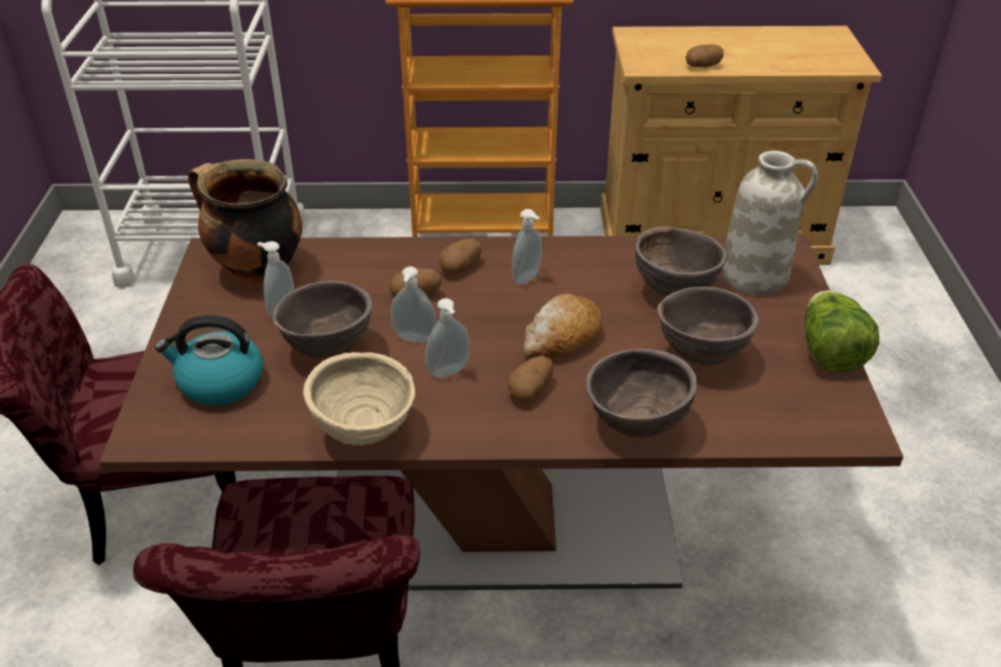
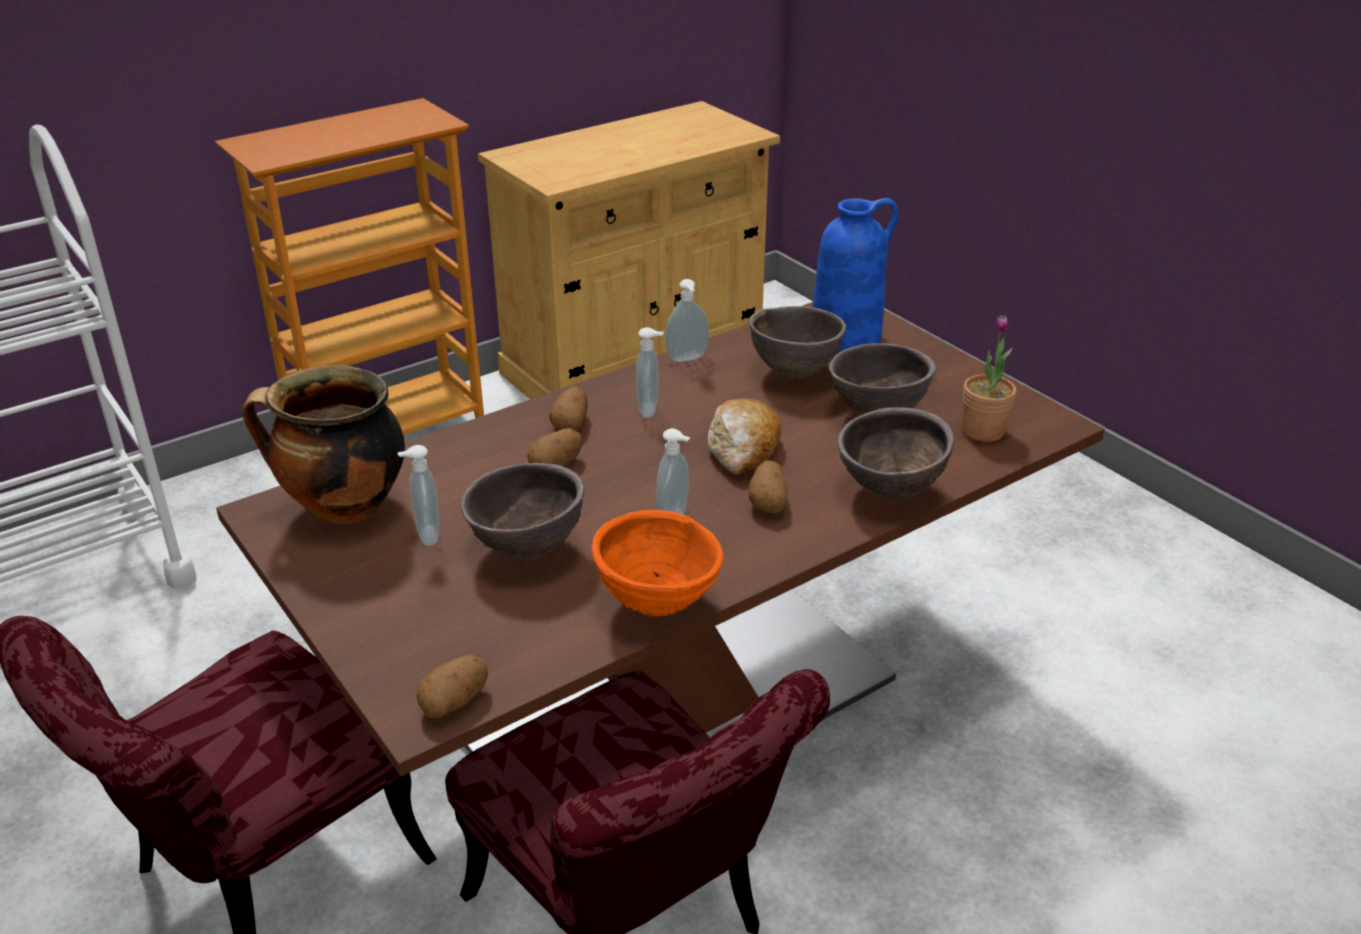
camera: 35 degrees left, 5 degrees down
kettle [155,315,263,406] -> none
beige bowl [303,352,415,446] -> orange bowl [591,510,723,616]
soap dispenser [391,266,436,343] -> soap dispenser moved to [665,279,709,362]
potato [686,44,724,68] -> potato moved to [417,655,488,718]
white vase [721,151,818,295] -> blue vase [813,198,899,352]
lettuce [805,290,879,372] -> none
none -> potted plant [962,315,1016,442]

